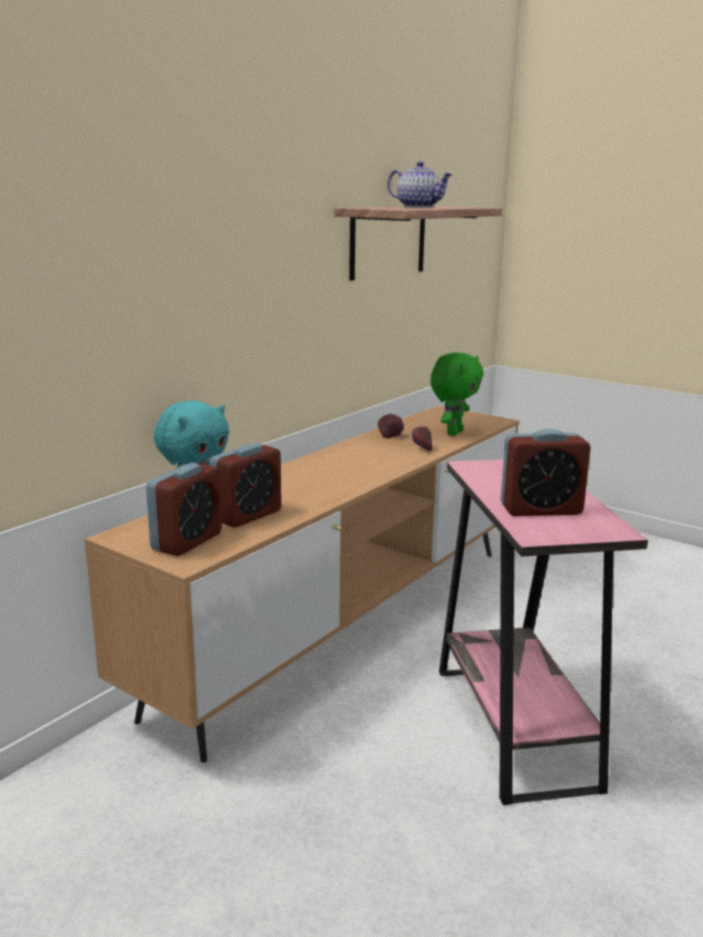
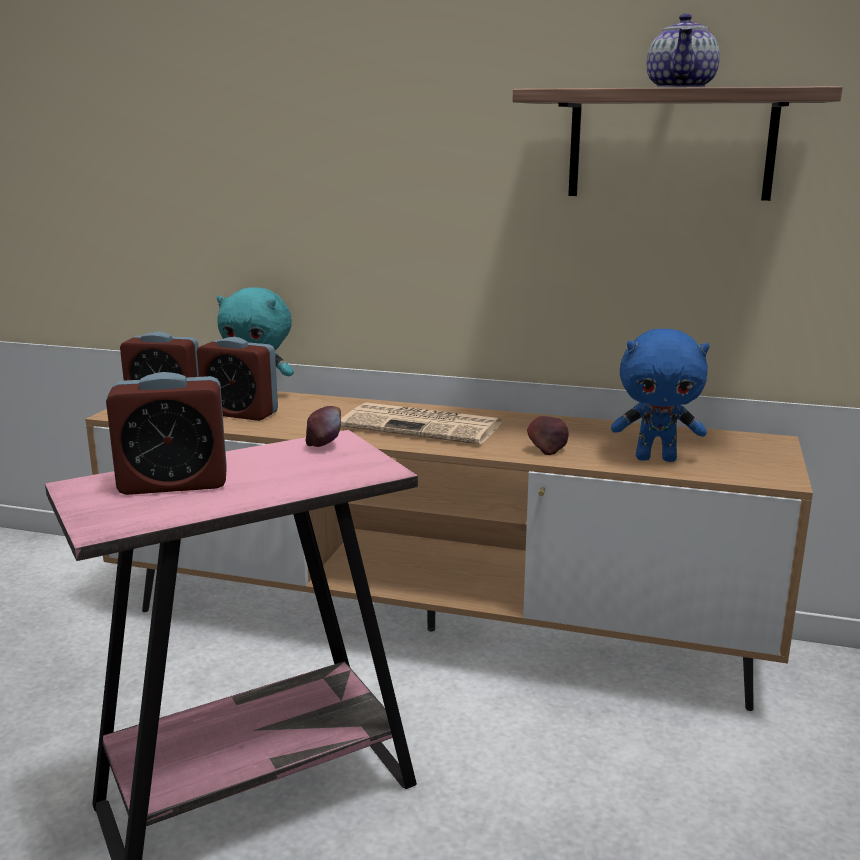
camera: 70 degrees right, 0 degrees up
apple [378,414,404,438] -> apple moved to [306,406,341,447]
green plush toy [430,352,484,436] -> blue plush toy [611,328,710,462]
alarm clock [501,429,591,516] -> alarm clock turned 75 degrees counterclockwise [106,372,227,495]
none -> newspaper [341,402,502,444]

